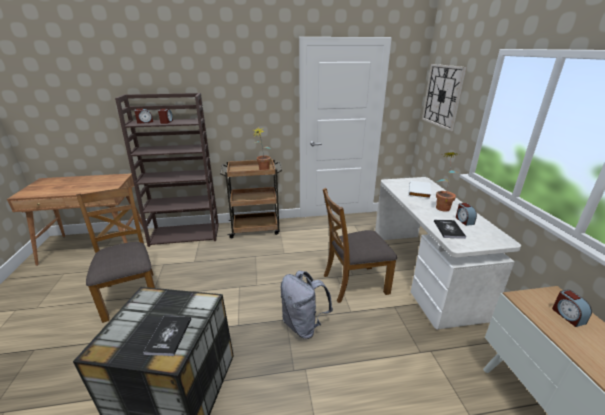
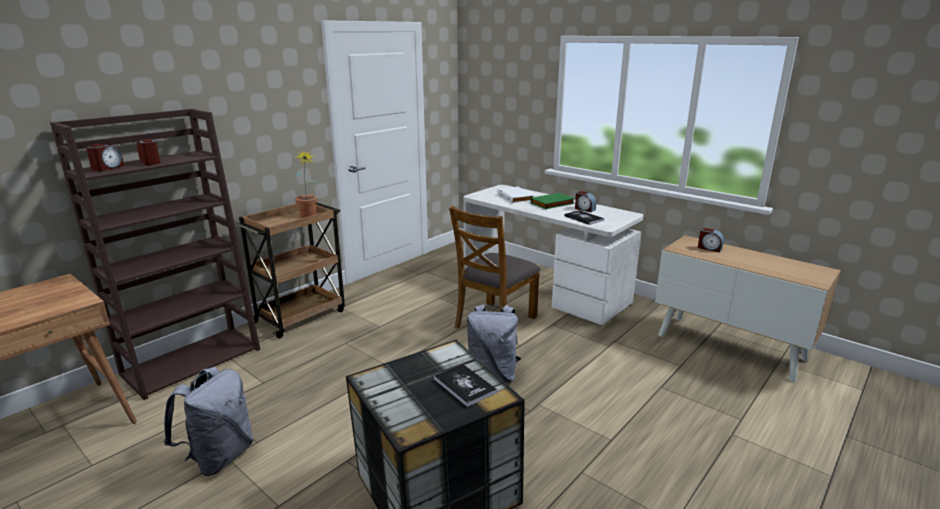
camera: 40 degrees left, 5 degrees down
brown chair [76,186,155,323] -> grey backpack [164,367,254,476]
wall clock [422,64,466,131] -> none
potted plant [436,152,459,212] -> green book [531,193,575,209]

